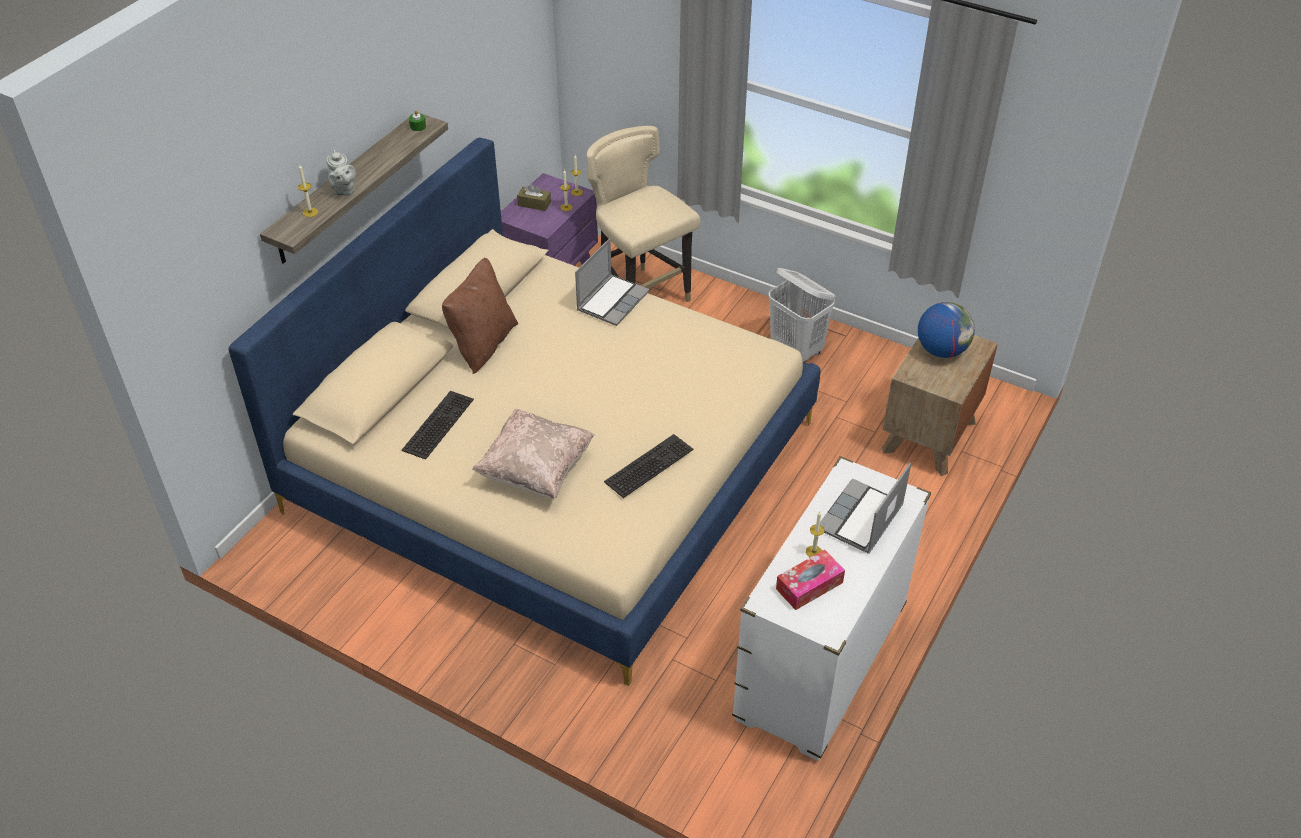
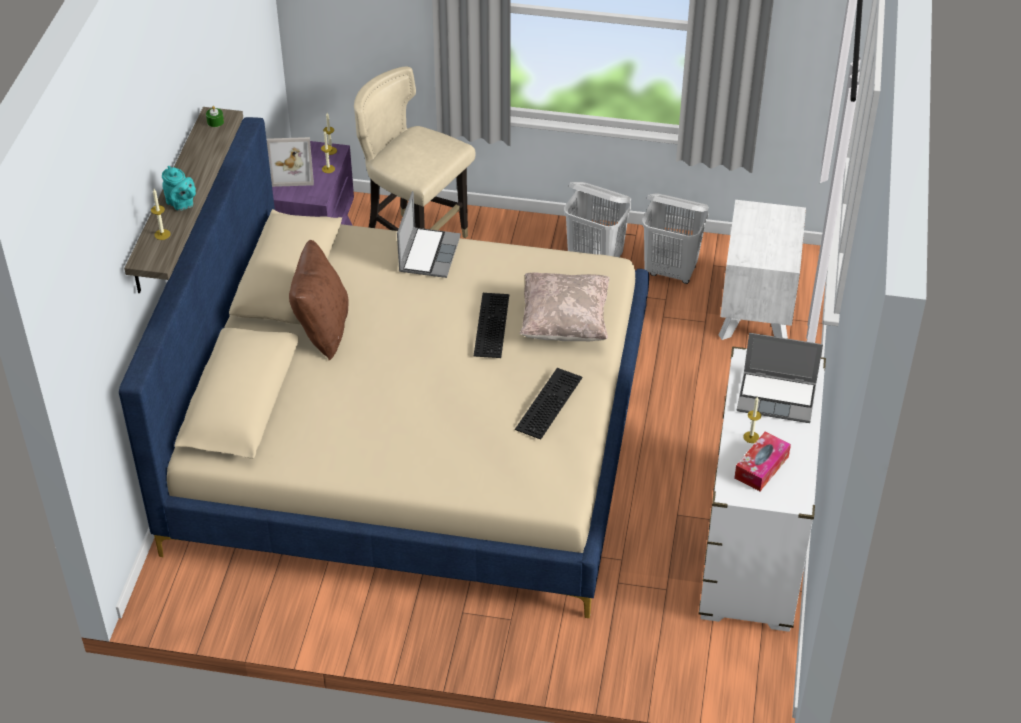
camera: 20 degrees left, 0 degrees up
grey teapot [326,150,356,196] -> turquoise teapot [162,166,196,211]
keyboard [402,391,474,460] -> keyboard moved to [474,293,509,358]
beige pillow [472,409,595,499] -> beige pillow moved to [520,272,610,341]
brown tissue box [517,184,551,211] -> picture frame [267,137,314,187]
laptop [820,462,911,554] -> laptop turned 90 degrees counterclockwise [736,333,823,423]
brown nightstand [882,335,998,476] -> white nightstand [719,200,806,340]
globe [918,302,975,358] -> none
none -> white laundry basket [642,193,709,284]

